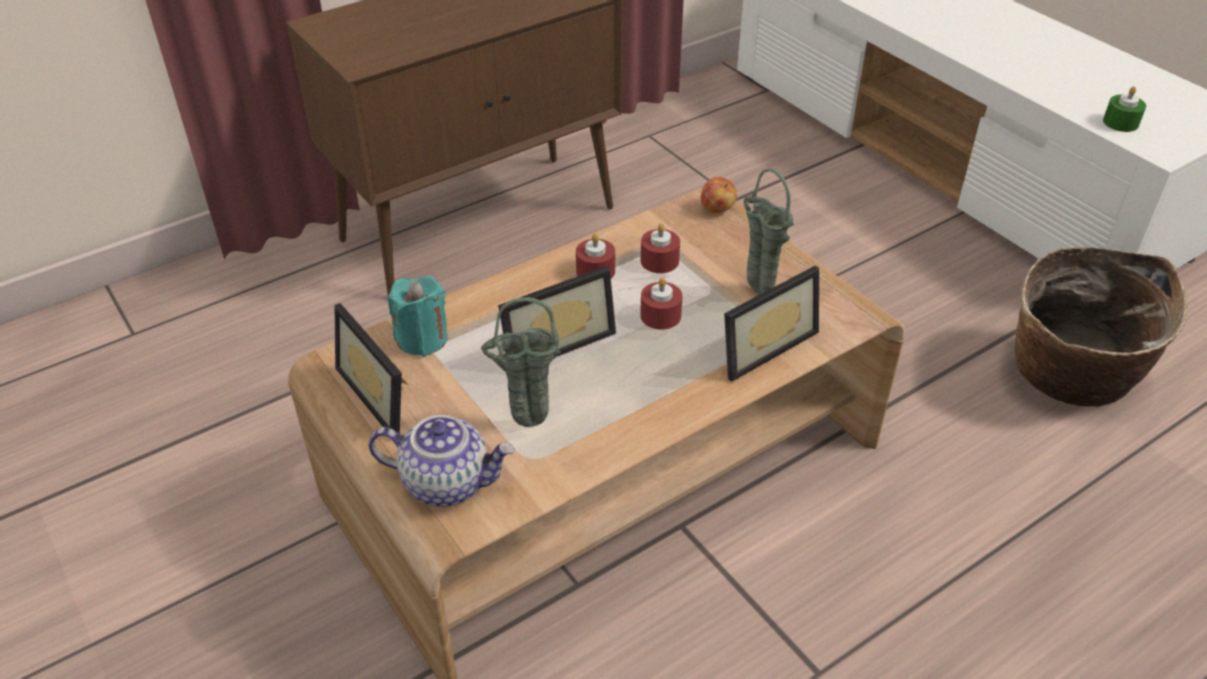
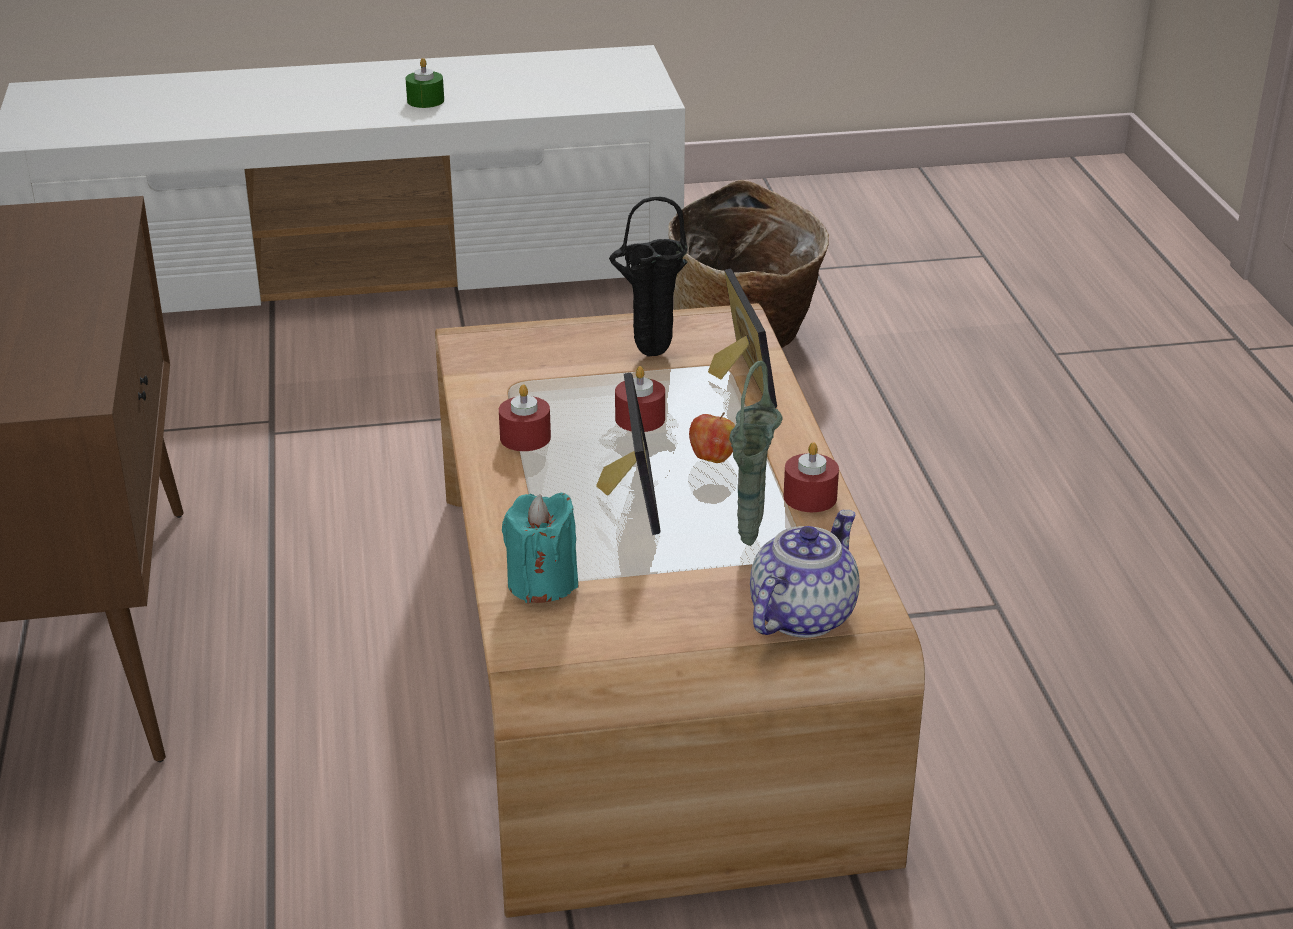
camera: 65 degrees left, 10 degrees down
picture frame [335,303,408,433] -> none
red candle [641,223,680,273] -> red candle moved to [783,442,839,512]
apple [701,177,737,213] -> apple moved to [689,412,736,463]
green vase [744,168,794,295] -> black vase [609,197,688,357]
green candle [1103,86,1146,132] -> green candle moved to [406,58,444,108]

